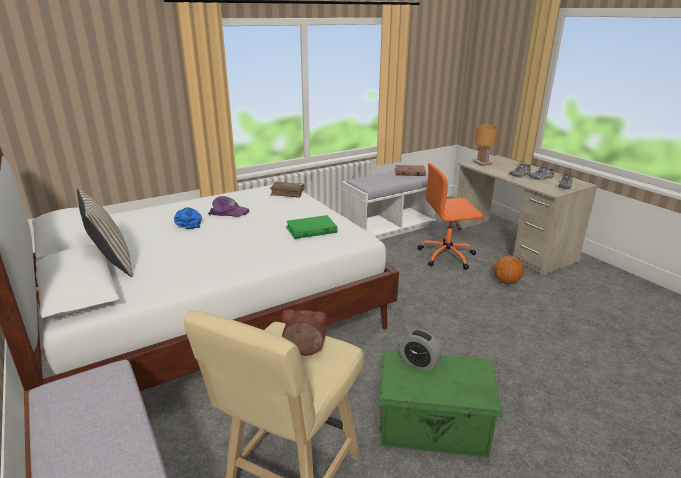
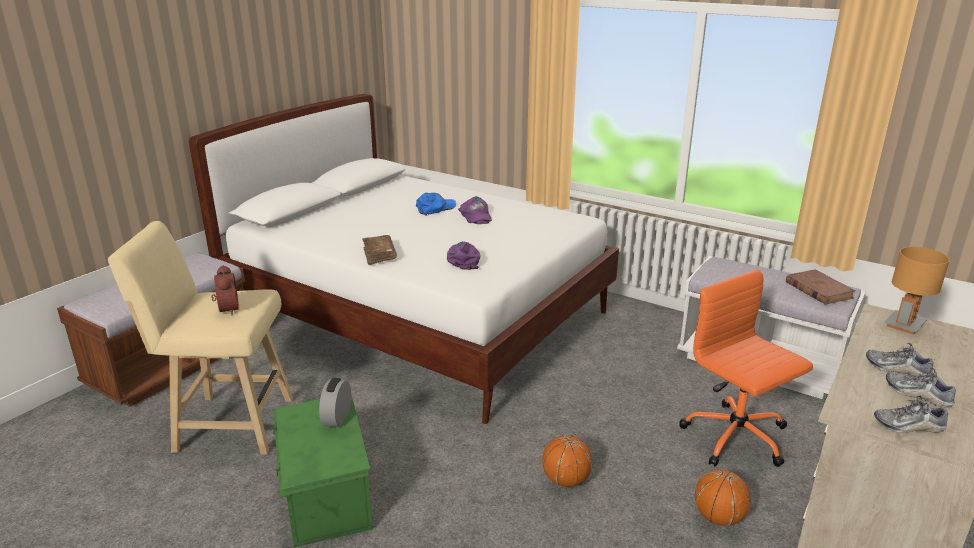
camera: 65 degrees right, 0 degrees up
beige pillow [77,188,133,277] -> none
brown book [270,182,304,198] -> brown book moved to [362,235,397,265]
green book [286,215,337,239] -> purple cap [447,241,481,270]
none -> basketball [542,435,592,487]

